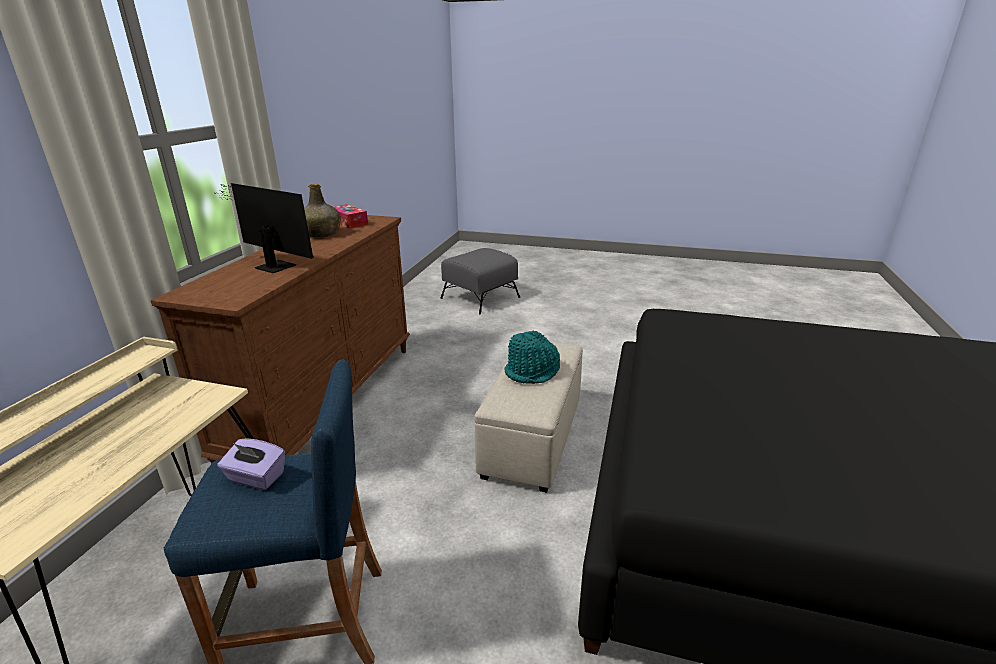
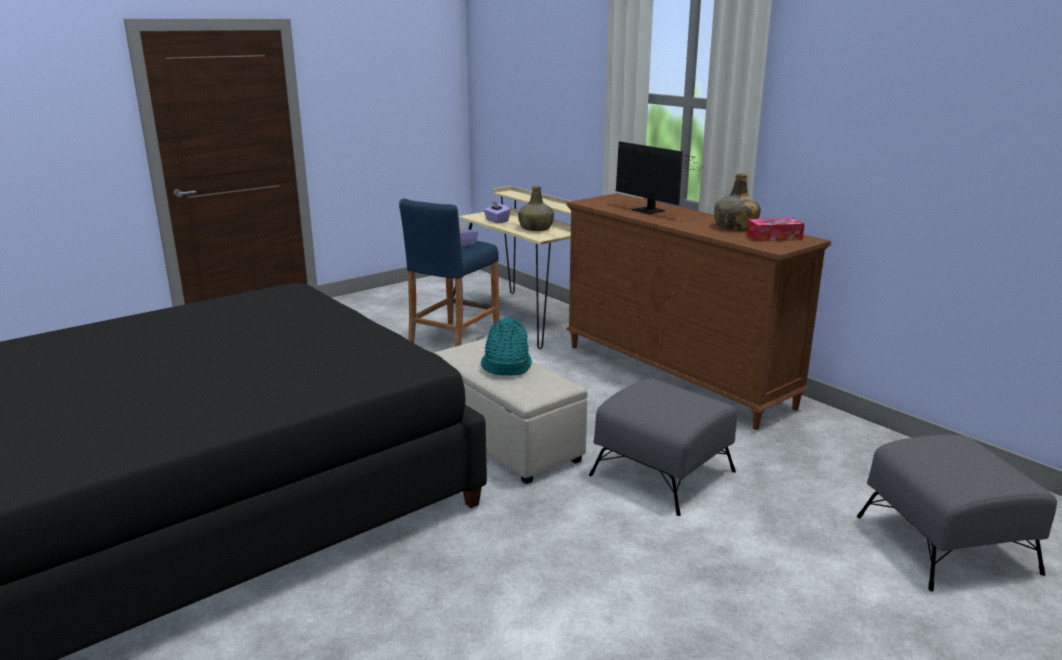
camera: 125 degrees right, 5 degrees down
monitor [216,183,314,273] -> monitor turned 75 degrees clockwise [615,141,703,214]
none -> purple tissue box [484,201,510,223]
none -> green bottle [518,186,554,231]
none -> grey ottoman [589,379,737,516]

